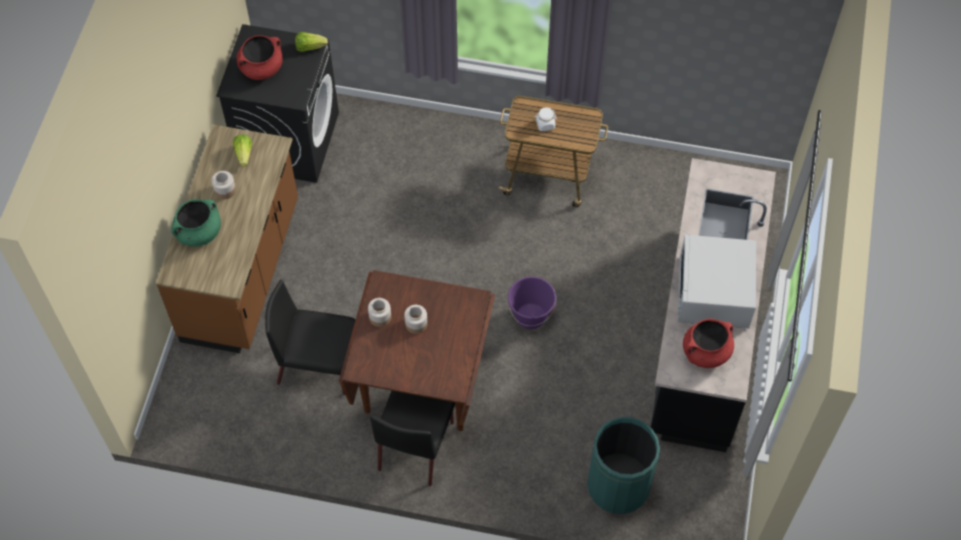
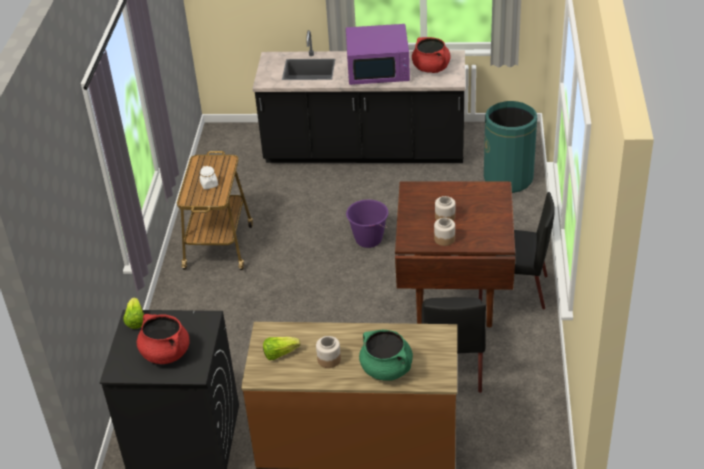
camera: 95 degrees left, 20 degrees down
white microwave [678,235,756,328] -> purple microwave [346,24,410,85]

